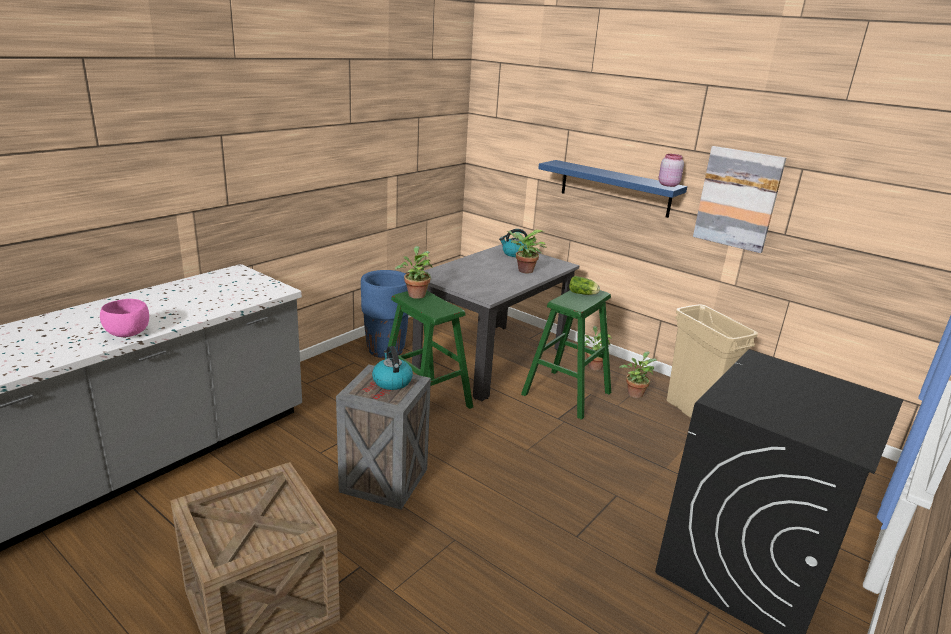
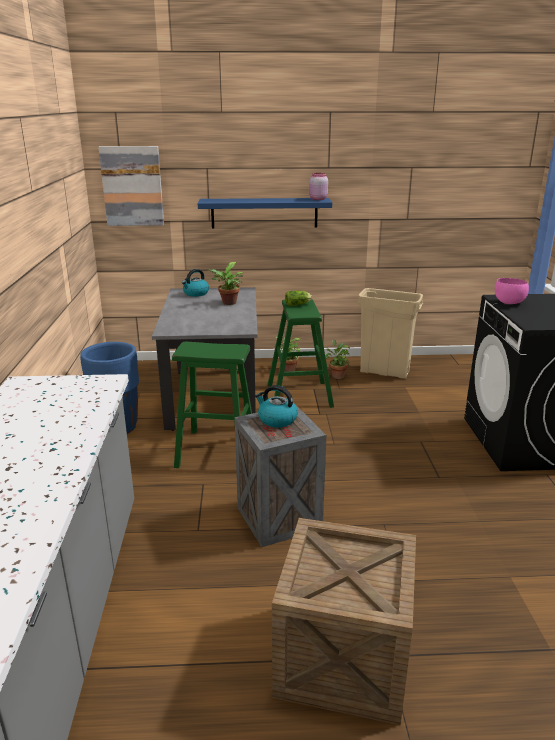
camera: 40 degrees left, 0 degrees up
pink bowl [100,299,149,337] -> pink bowl moved to [495,278,529,304]
potted plant [395,246,433,299] -> none
picture [693,146,786,253] -> picture moved to [98,146,164,226]

